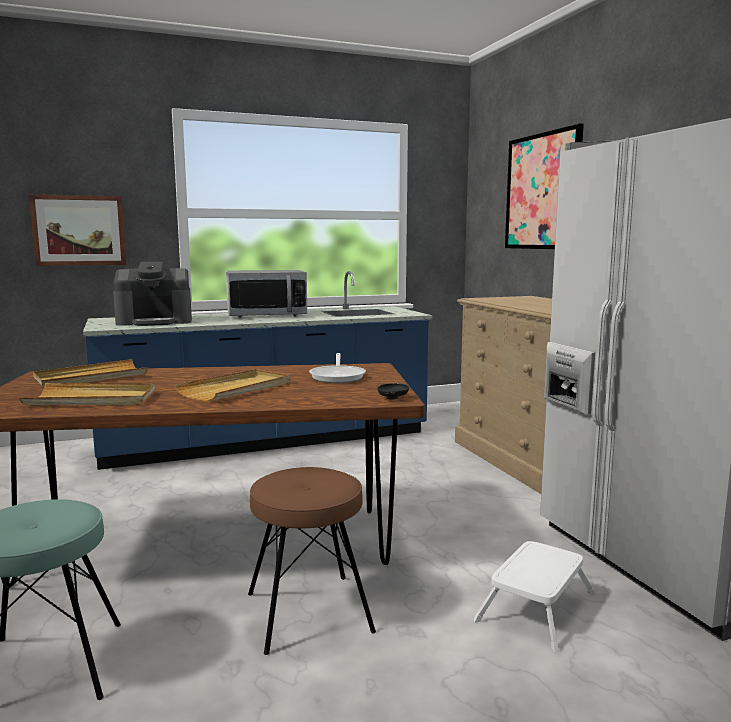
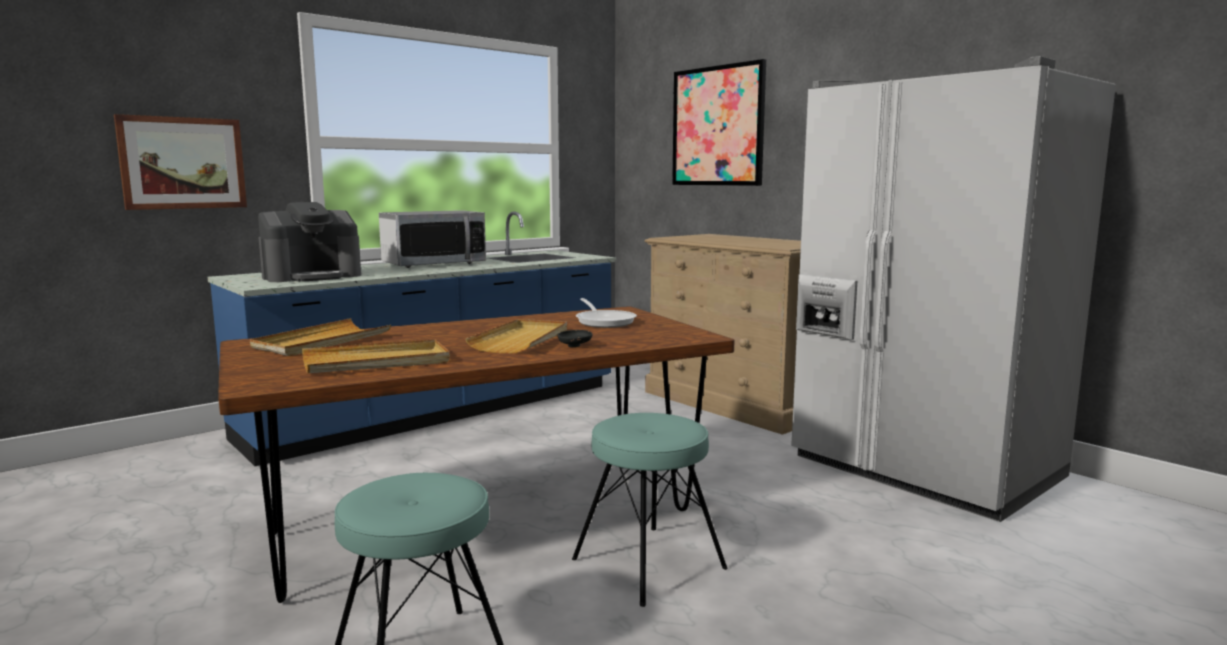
camera: 20 degrees left, 0 degrees up
brown stool [248,467,376,655] -> turquoise stool [572,413,728,607]
black bowl [377,383,409,399] -> black bowl moved to [558,330,592,347]
white step ladder [473,541,595,652] -> none

